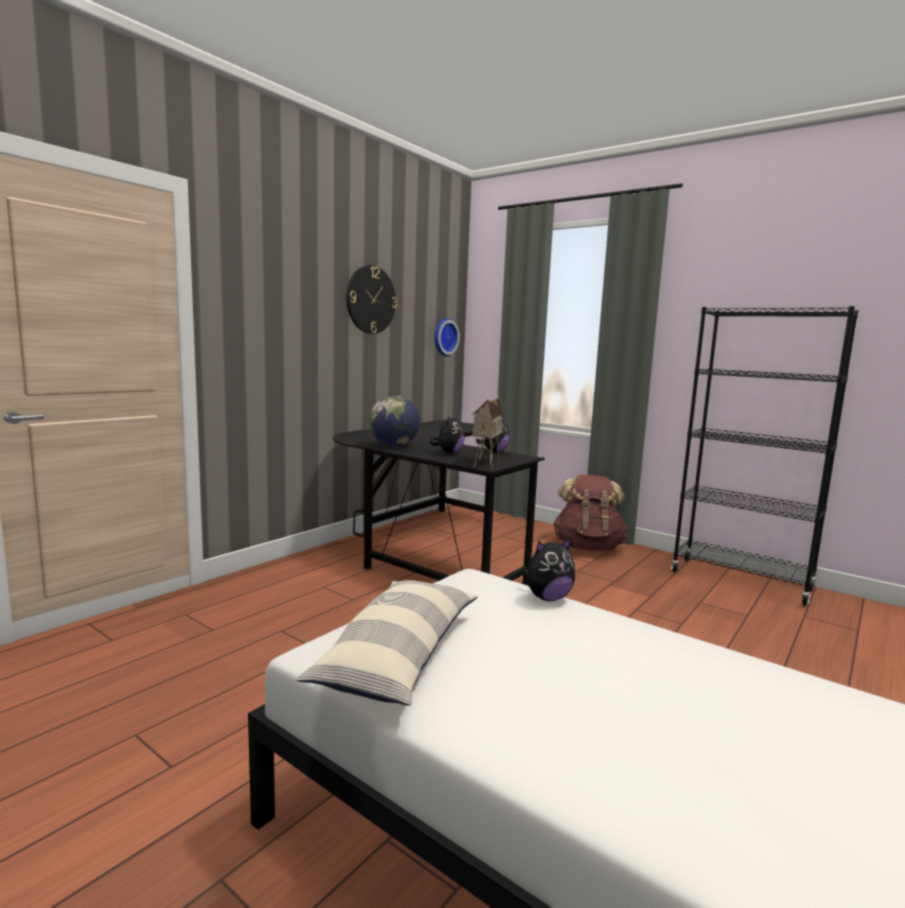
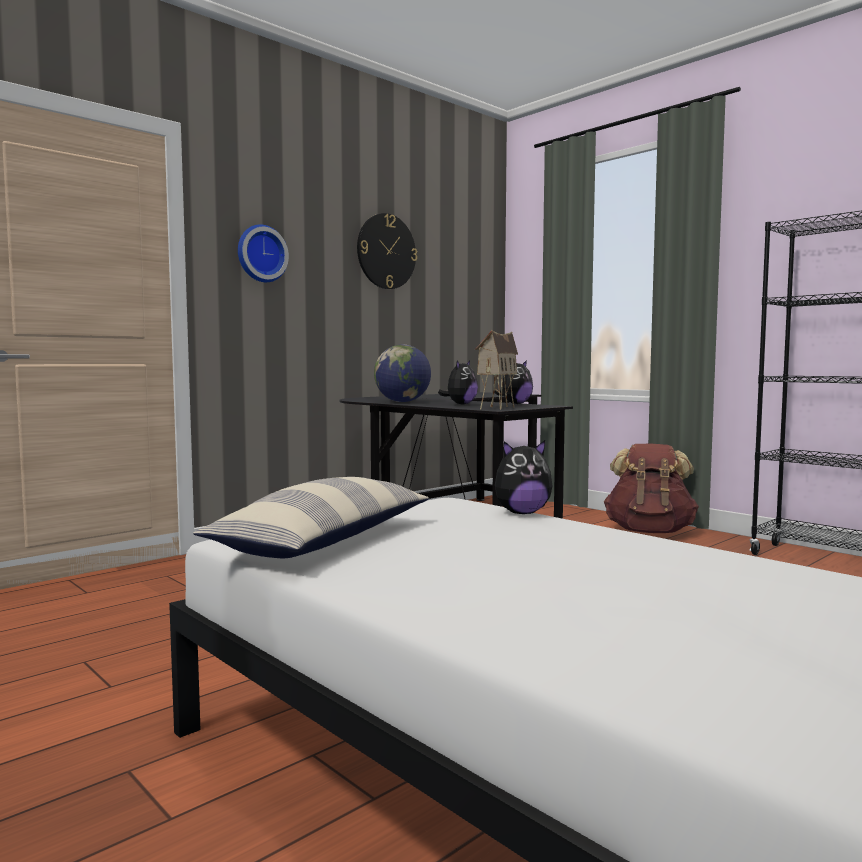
camera: 10 degrees right, 5 degrees down
wall clock [434,318,460,356] -> wall clock moved to [238,224,289,282]

